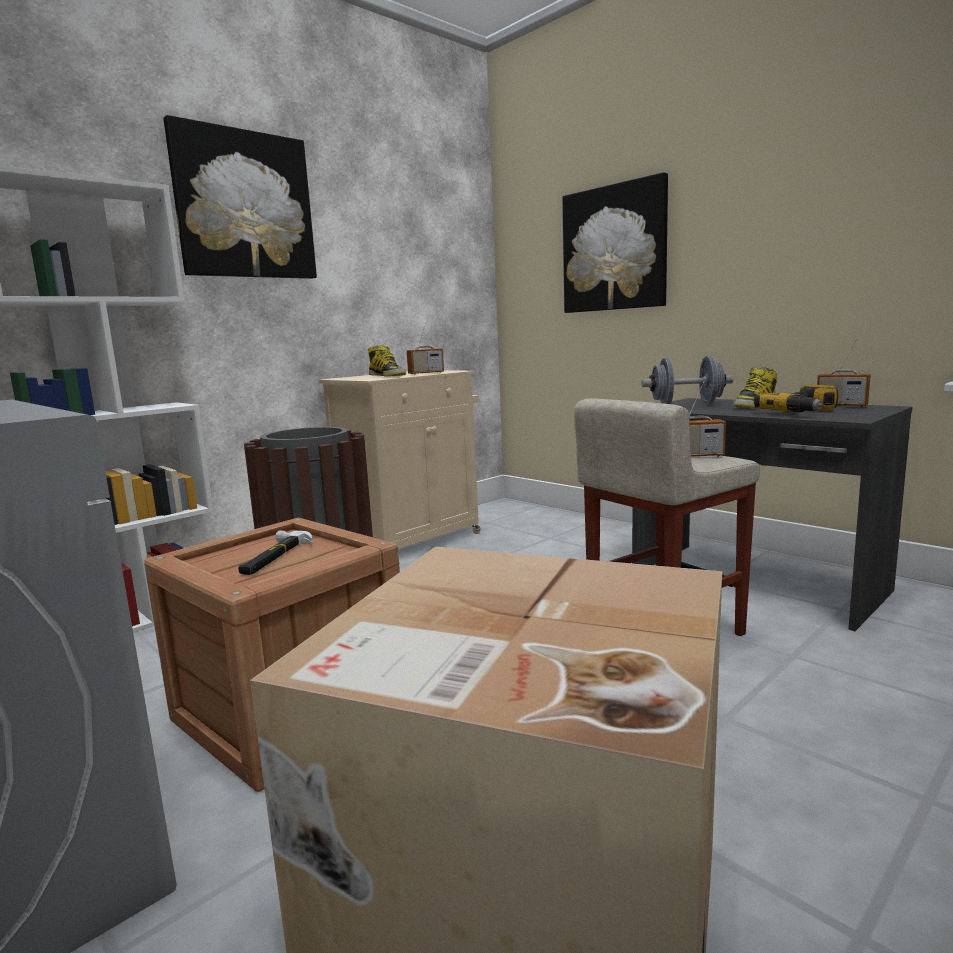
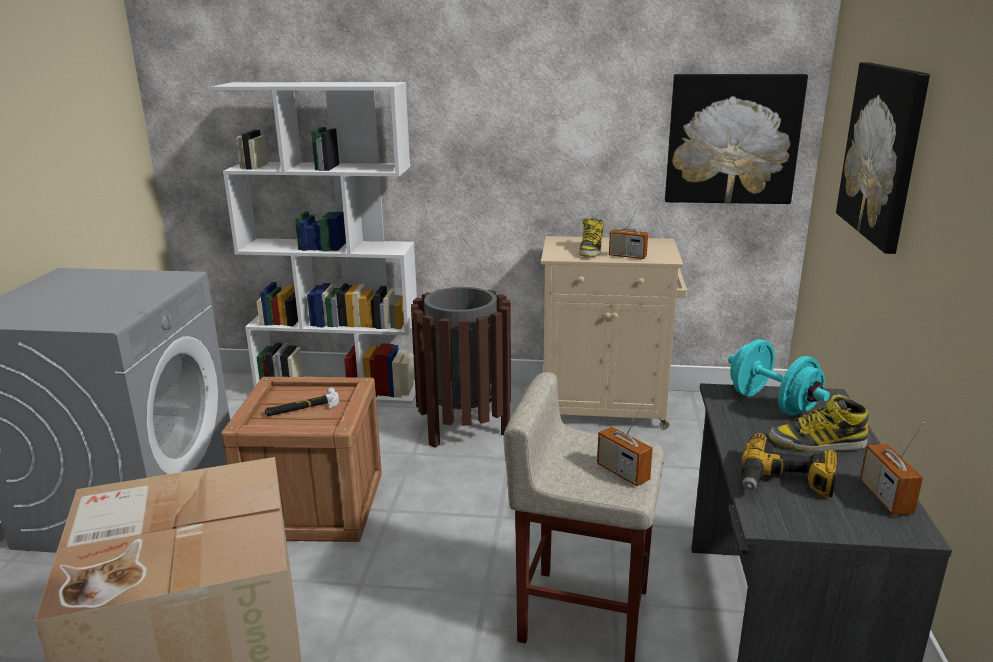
camera: 50 degrees right, 10 degrees up
picture [164,115,317,279] -> picture moved to [665,74,808,204]
grey dumbbell [642,356,733,404] -> turquoise dumbbell [728,339,830,416]

